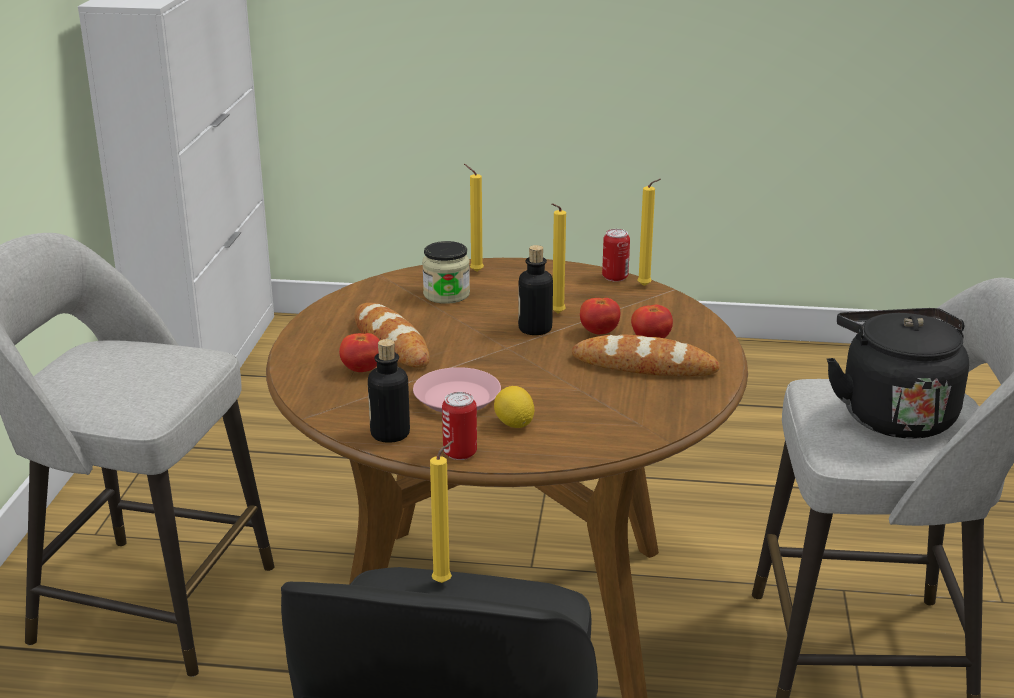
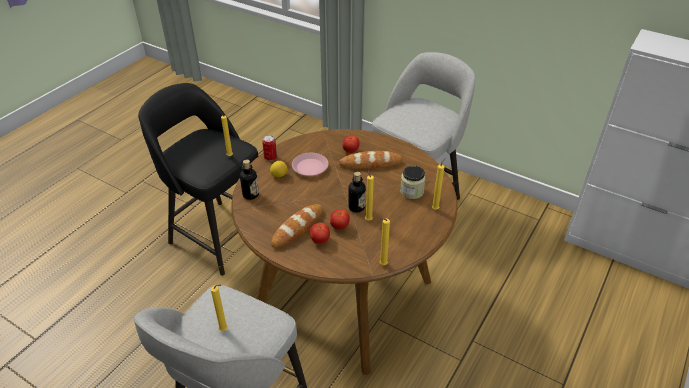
camera: 115 degrees right, 15 degrees up
bottle [368,339,410,443] -> bottle moved to [240,159,259,200]
can [602,229,630,282] -> none
black kettle [827,308,969,439] -> yellow candle [211,285,228,331]

